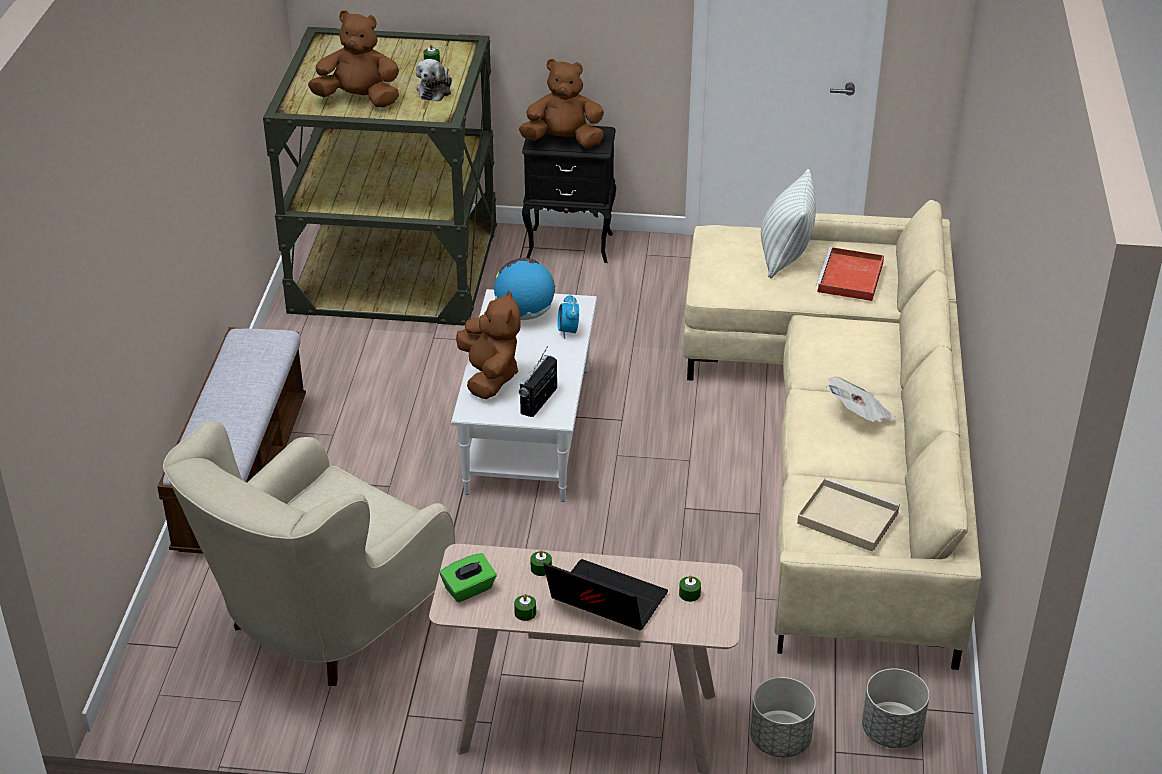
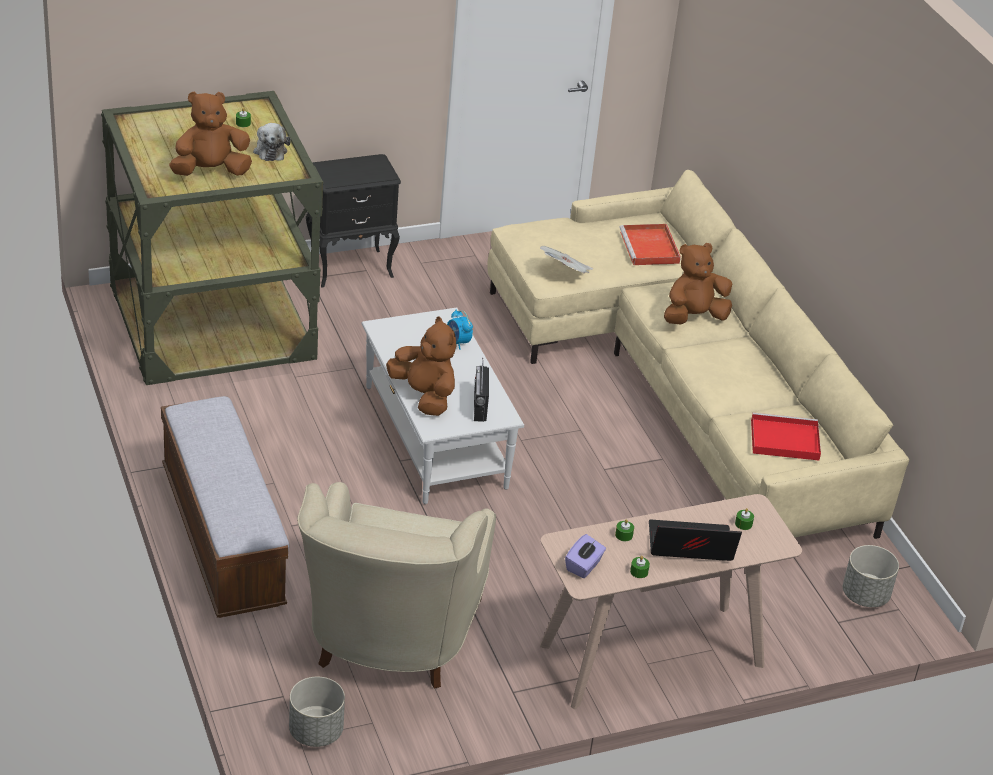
camera: 30 degrees left, 0 degrees up
green tissue box [440,553,497,602] -> purple tissue box [565,534,606,578]
globe [494,258,555,320] -> none
brown plush toy [519,59,604,148] -> brown plush toy moved to [664,243,732,325]
grey planter [750,677,816,757] -> grey planter moved to [289,677,345,747]
pillow [761,169,816,278] -> none
beige tray [797,478,900,552] -> red tray [751,413,821,460]
newspaper [826,377,895,423] -> newspaper moved to [540,246,593,274]

